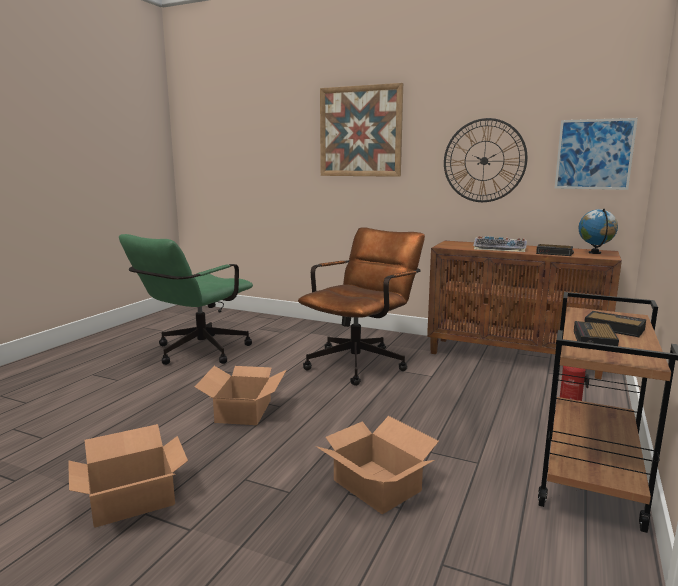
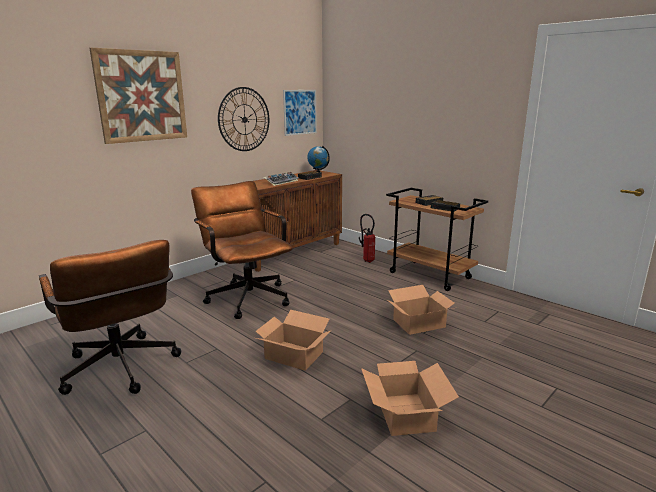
camera: 70 degrees left, 5 degrees up
green office chair [119,234,253,365] -> brown office chair [39,240,181,395]

